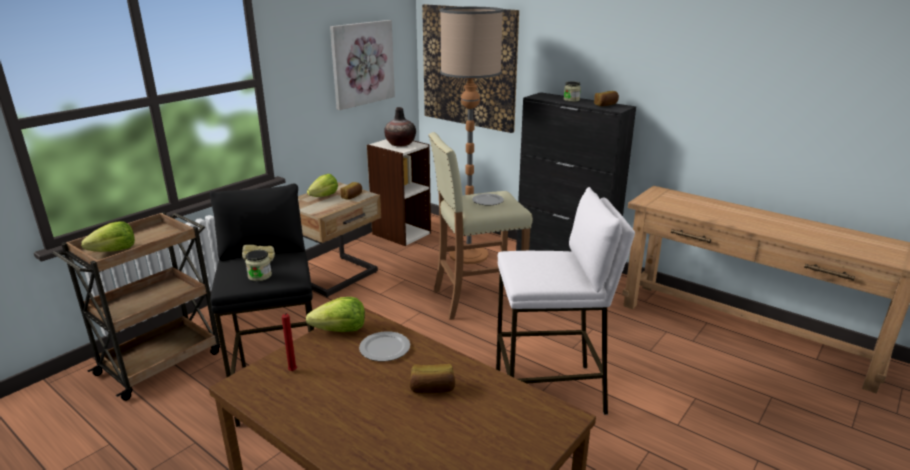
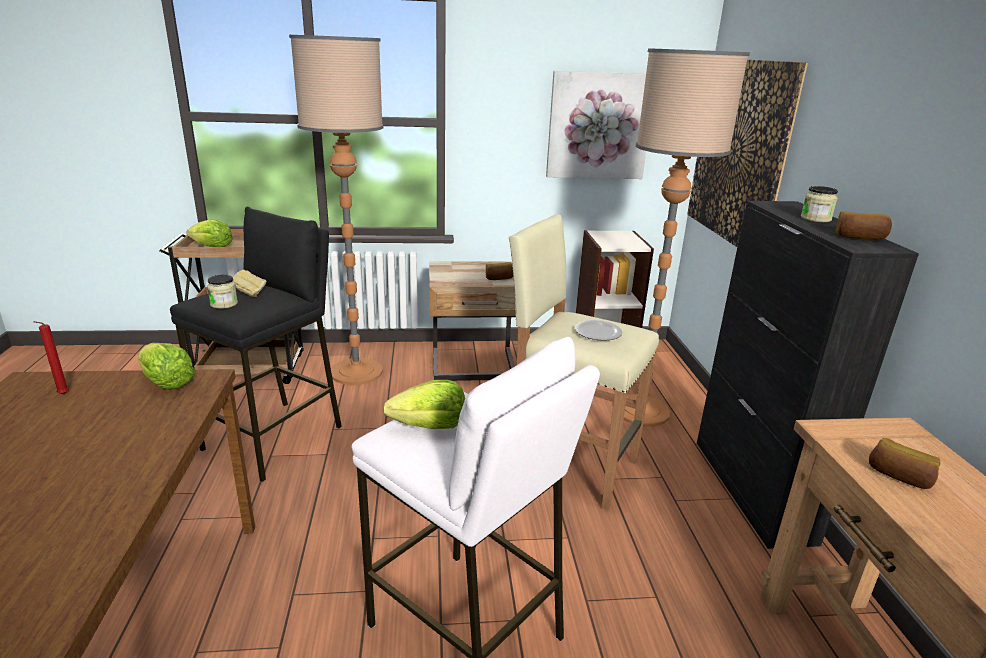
camera: 45 degrees right, 0 degrees up
lettuce [307,174,338,197] -> lettuce moved to [383,380,465,429]
plate [359,331,410,361] -> none
vase [384,107,416,147] -> none
bread [409,364,455,394] -> bread moved to [869,438,941,489]
none -> floor lamp [289,35,384,385]

